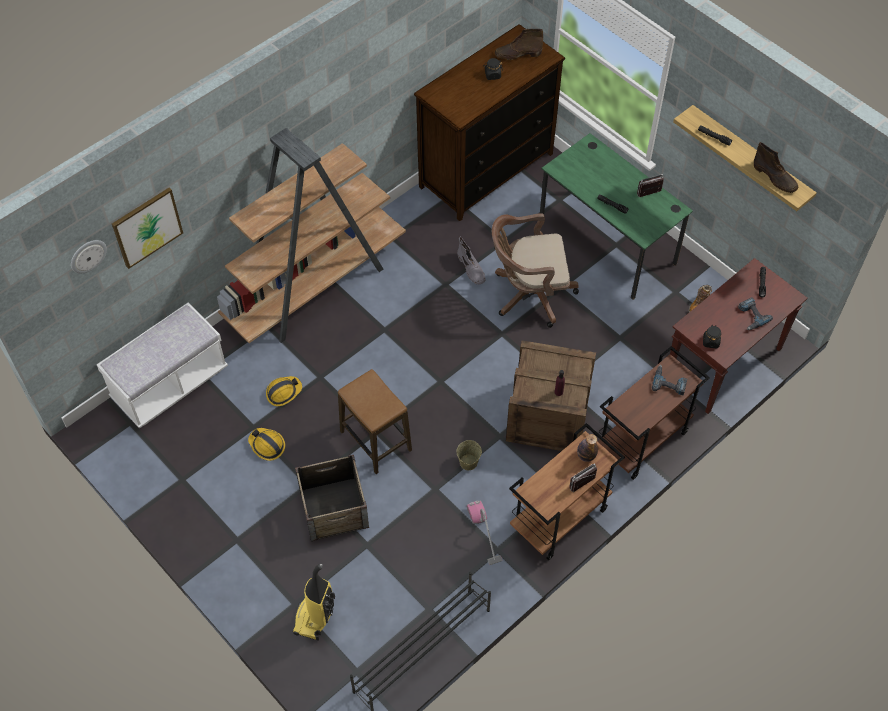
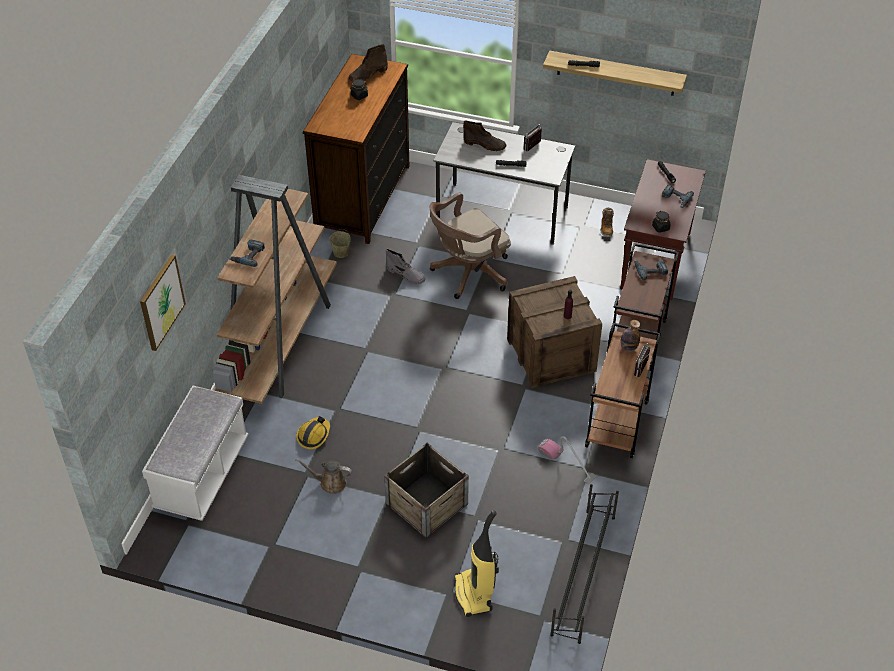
camera: 30 degrees left, 10 degrees down
wall clock [71,240,107,274] -> none
hard hat [248,428,285,461] -> brown watering can [295,458,352,494]
stool [338,369,412,474] -> none
beige bucket [456,440,482,470] -> beige bucket moved to [329,229,351,258]
green desk [540,133,693,300] -> grey desk [433,122,575,245]
brown boot [754,142,798,193] -> brown boot moved to [463,121,506,151]
none -> power drill [229,240,265,267]

